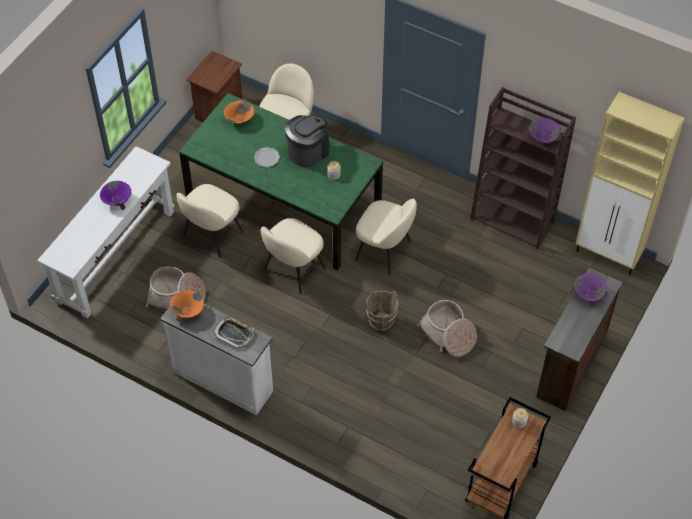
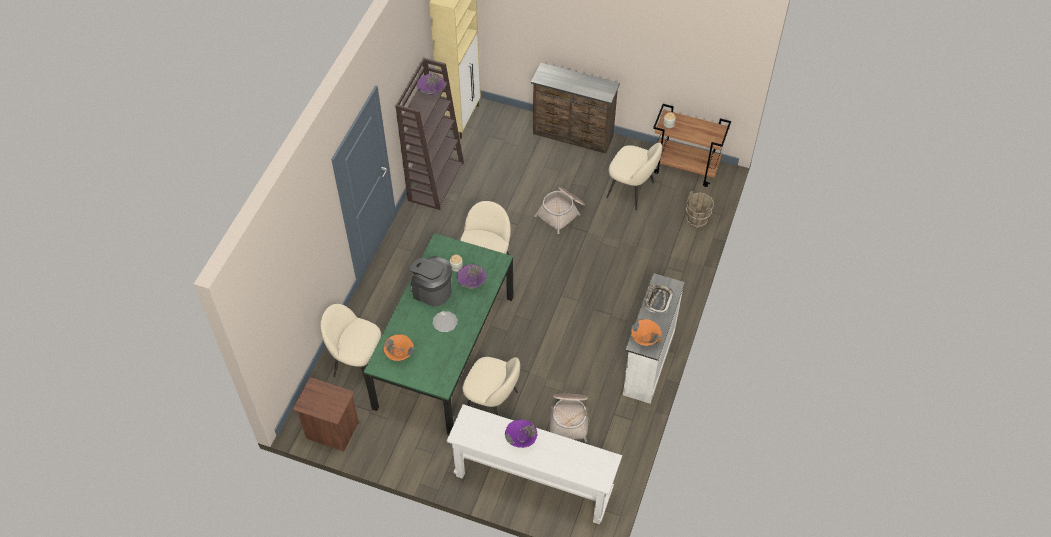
camera: 100 degrees left, 0 degrees up
beige chair [261,218,326,294] -> beige chair moved to [606,143,662,210]
brown bucket [366,290,398,332] -> brown bucket moved to [686,191,714,228]
purple bowl [574,273,608,301] -> purple bowl moved to [457,264,486,289]

